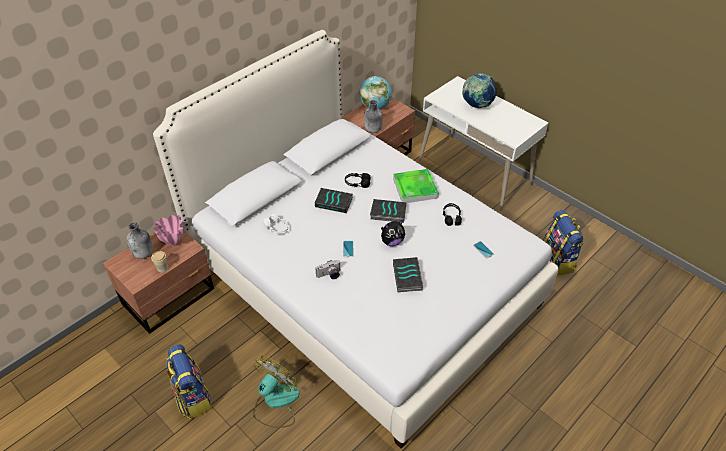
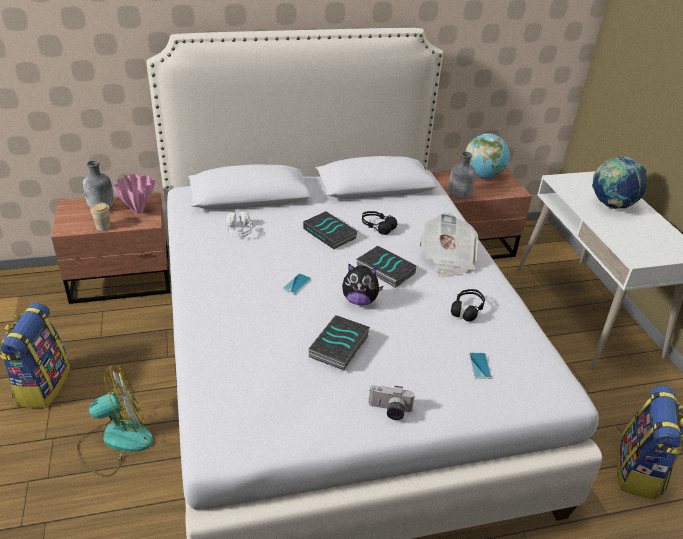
camera: 30 degrees right, 10 degrees down
camera [315,260,340,279] -> camera moved to [369,385,415,420]
tray [393,169,439,203] -> newspaper [419,213,478,278]

